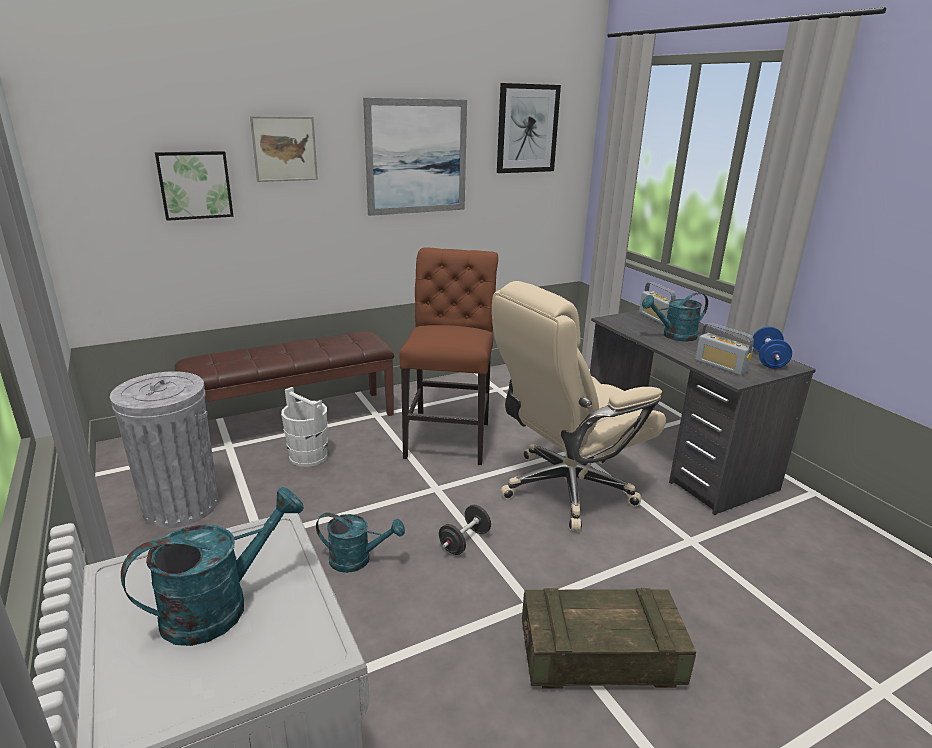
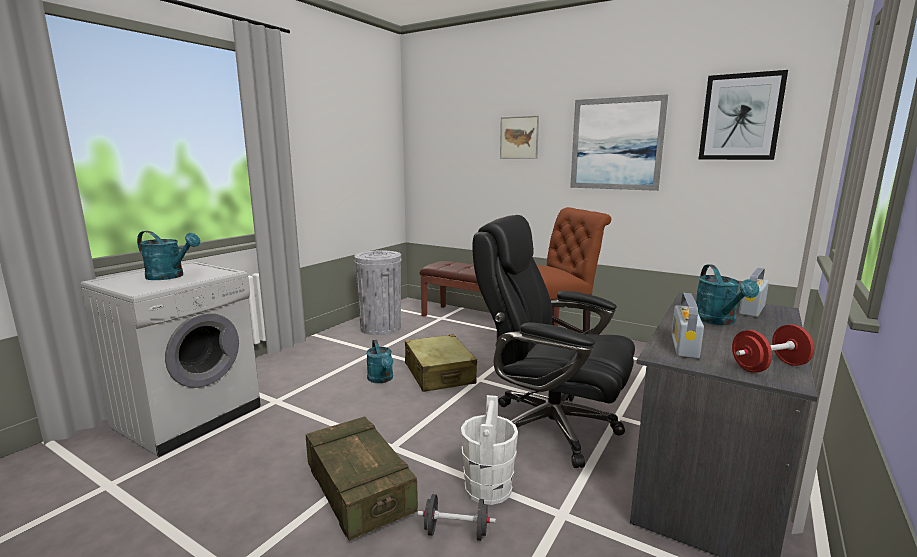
camera: 60 degrees right, 10 degrees down
picture [155,151,234,221] -> none
white bucket [281,387,328,467] -> white bucket moved to [461,395,518,505]
black dumbbell [439,505,491,555] -> black dumbbell moved to [417,494,496,541]
beige office chair [492,281,666,531] -> black office chair [472,215,635,468]
turquoise watering can [642,293,708,342] -> turquoise watering can turned 135 degrees counterclockwise [696,265,759,325]
blue dumbbell [753,327,792,369] -> red dumbbell [732,325,814,373]
none -> beige suitcase [405,334,477,392]

